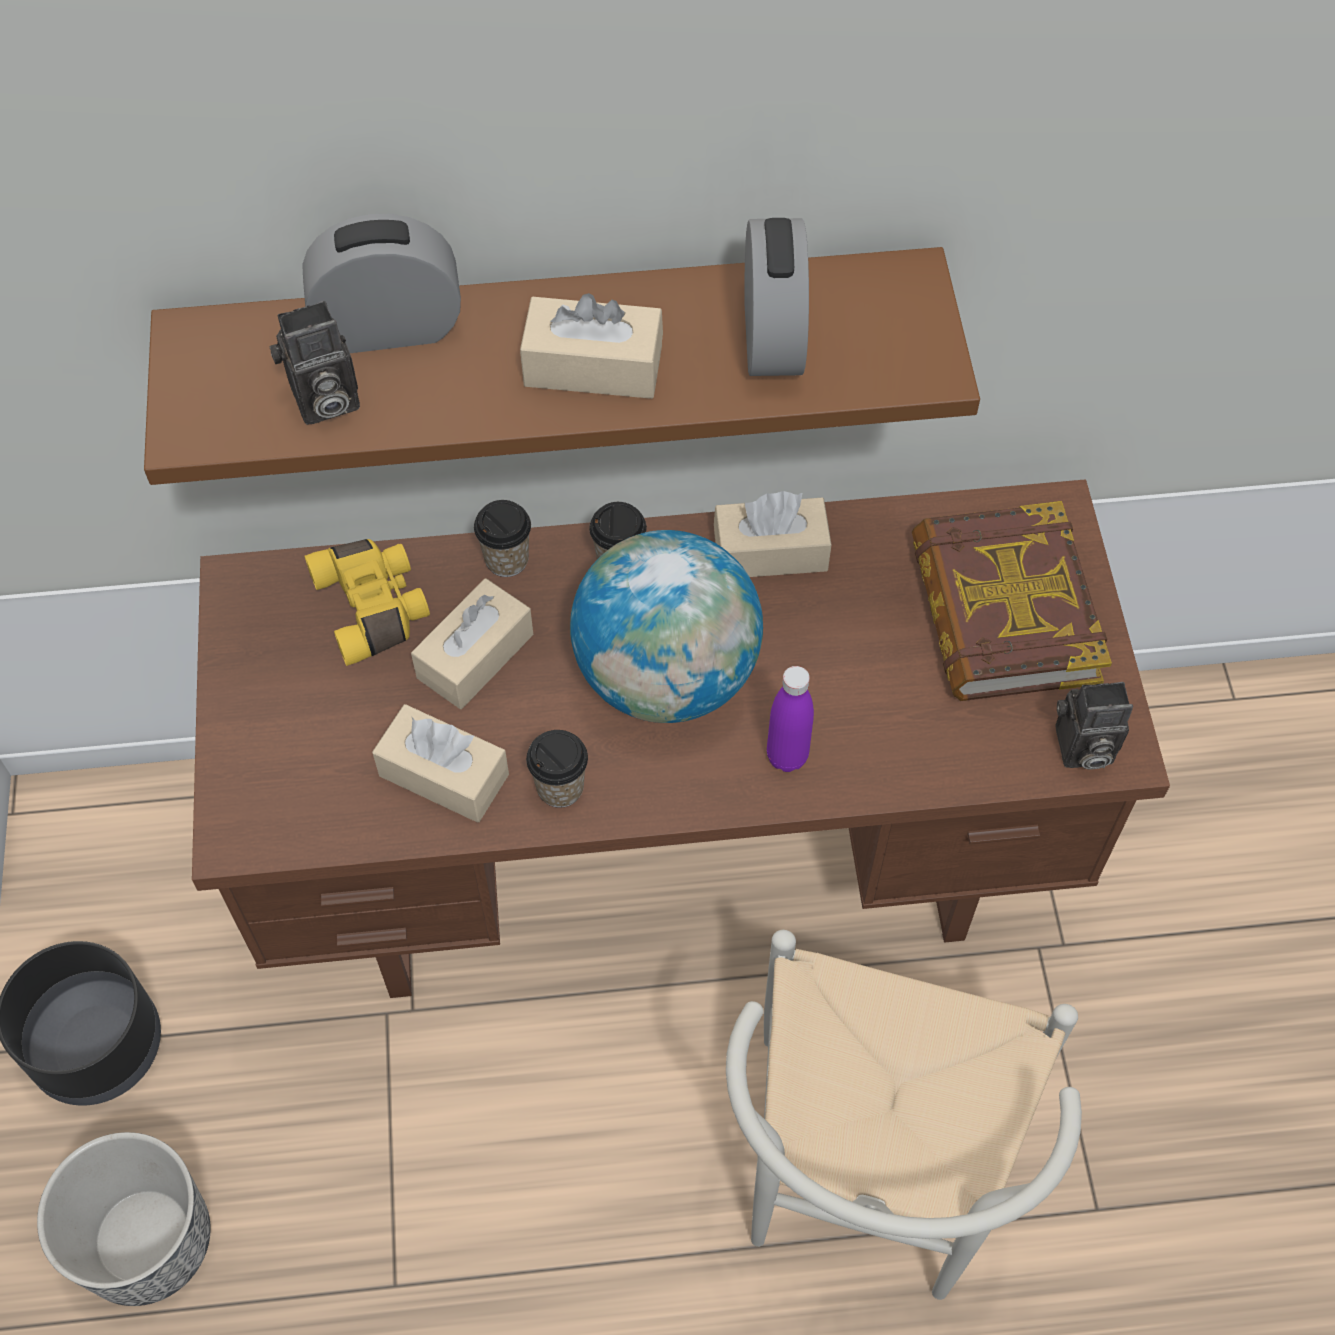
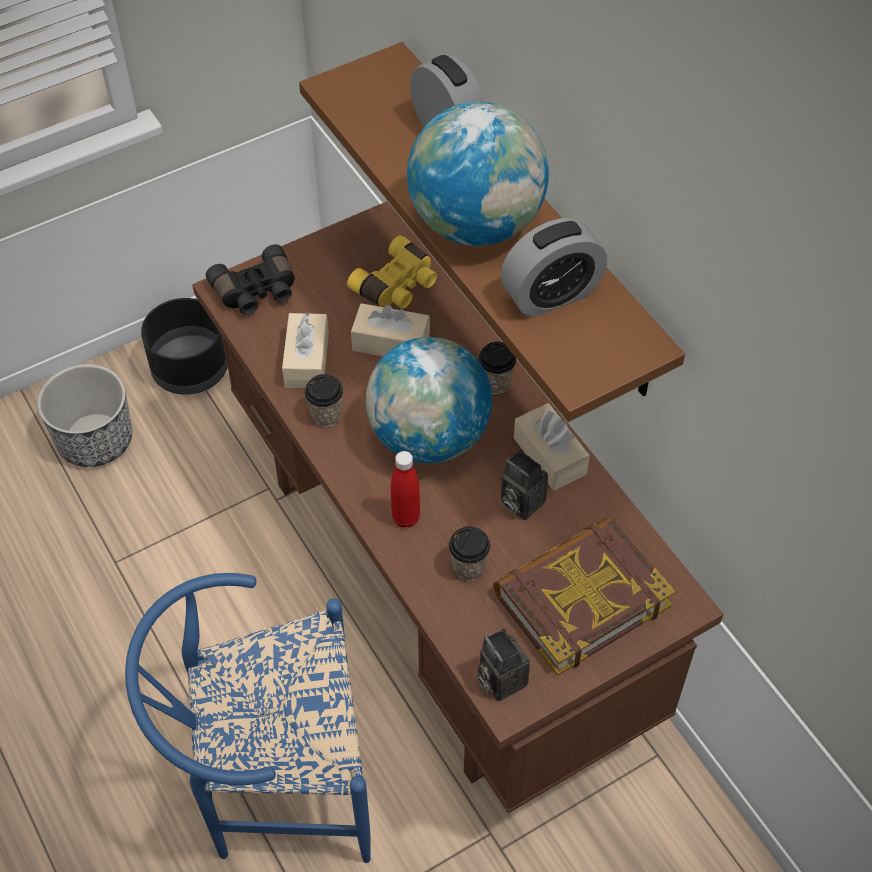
camera: 65 degrees right, 5 degrees down
camera [269,301,360,425] -> camera moved to [501,450,548,521]
cup [474,500,531,577] -> cup moved to [449,526,490,581]
beige tissue box [520,293,663,399] -> globe [407,102,549,246]
white chair [726,930,1082,1300] -> blue chair [125,573,371,863]
purple bottle [767,666,814,772] -> red bottle [391,451,420,528]
none -> black binoculars [206,244,294,315]

